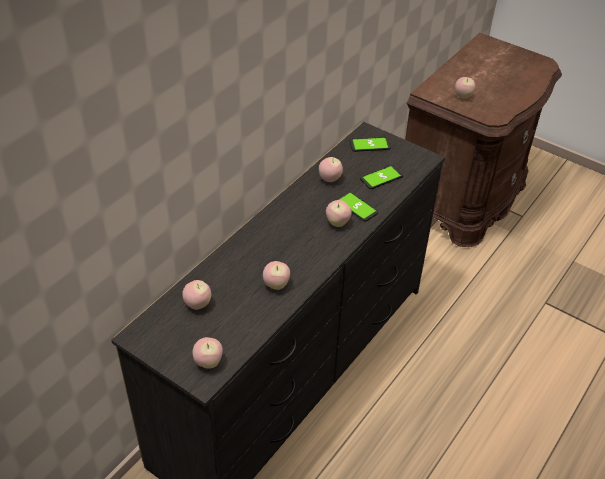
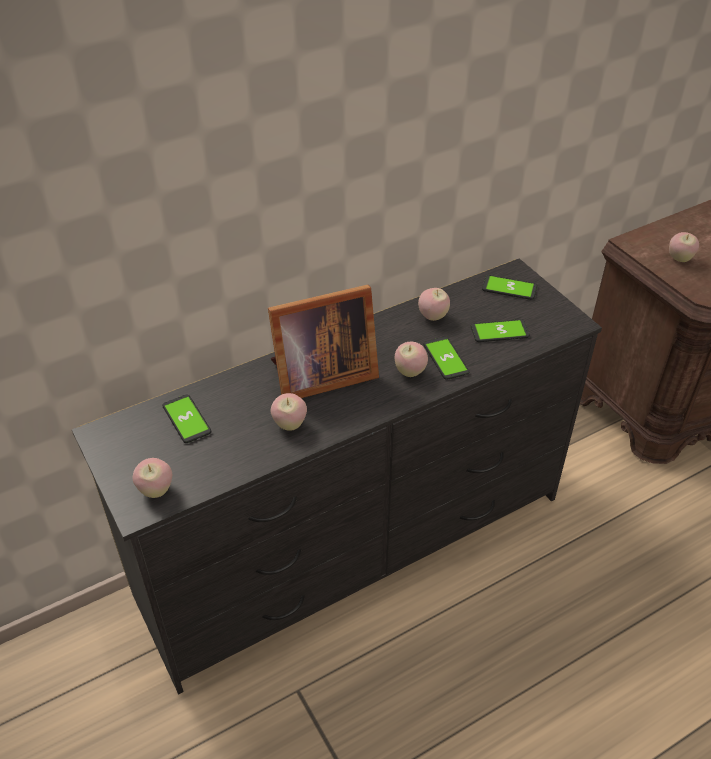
camera: 25 degrees right, 0 degrees up
apple [182,280,211,310] -> phone [162,395,212,443]
none -> picture frame [268,285,379,398]

